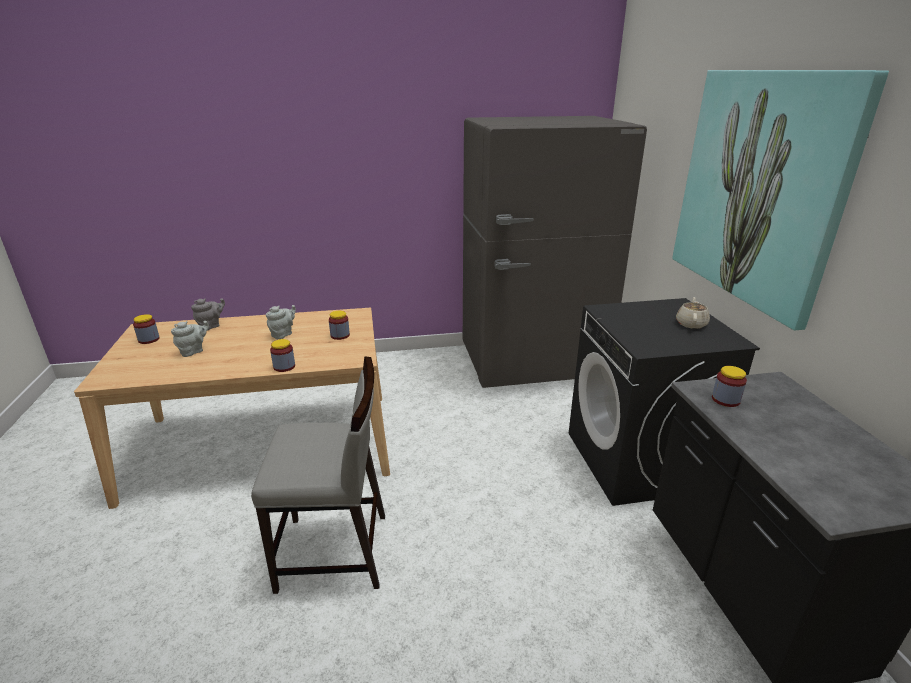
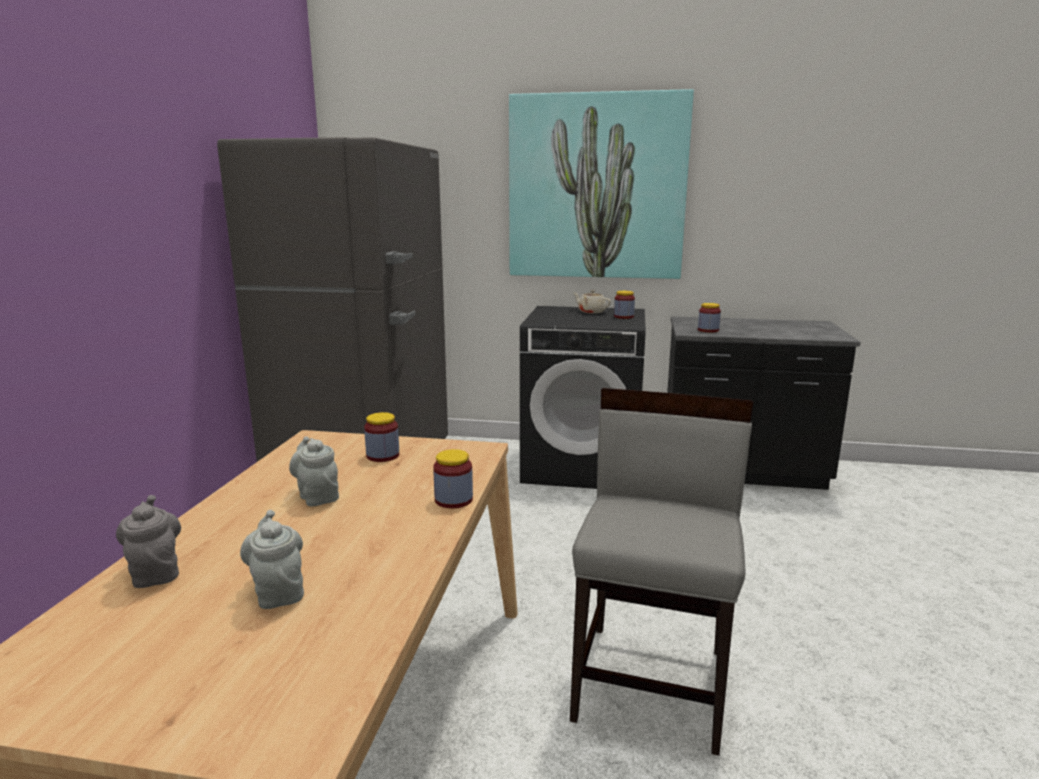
camera: 70 degrees left, 10 degrees down
jar [133,314,160,344] -> jar moved to [614,291,635,319]

